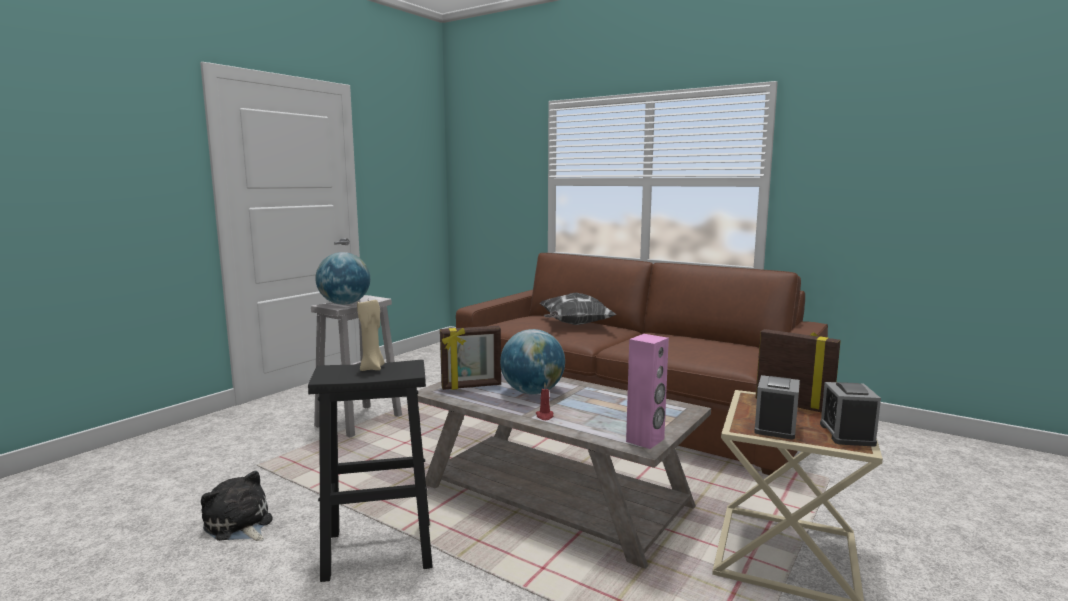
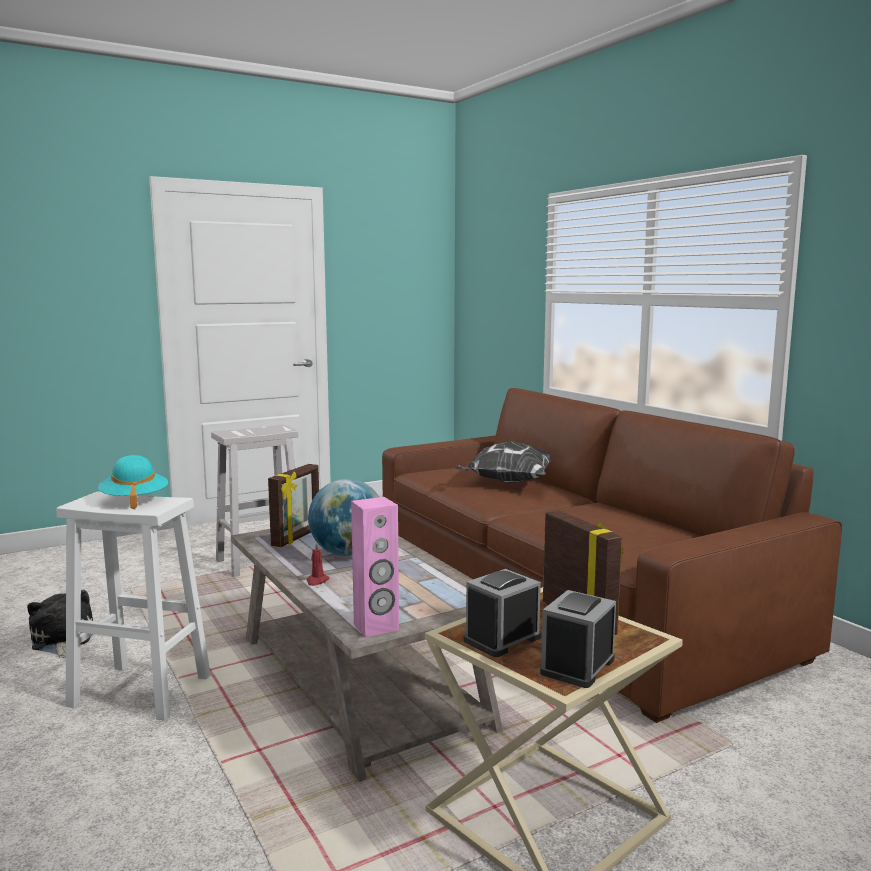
camera: 25 degrees right, 0 degrees up
black stool [308,360,433,582] -> white stool [56,492,211,721]
globe [315,252,370,305] -> none
beige candle [357,300,385,371] -> turquoise hat [98,455,168,509]
picture frame [440,326,501,390] -> picture frame turned 75 degrees counterclockwise [268,464,319,547]

